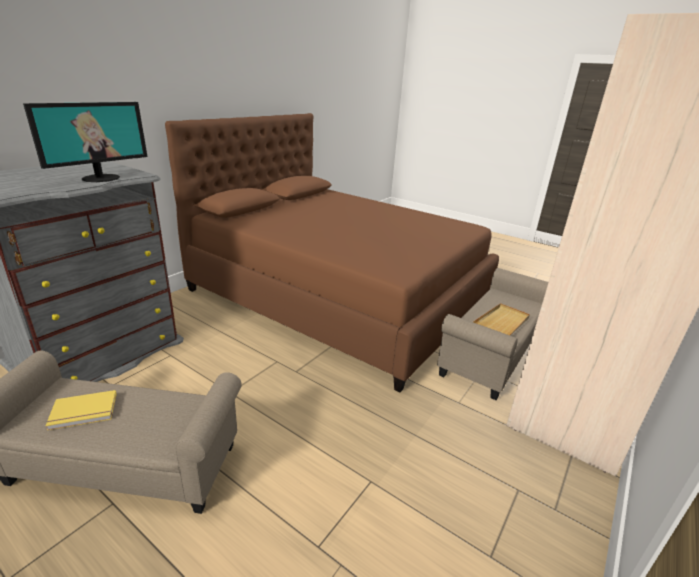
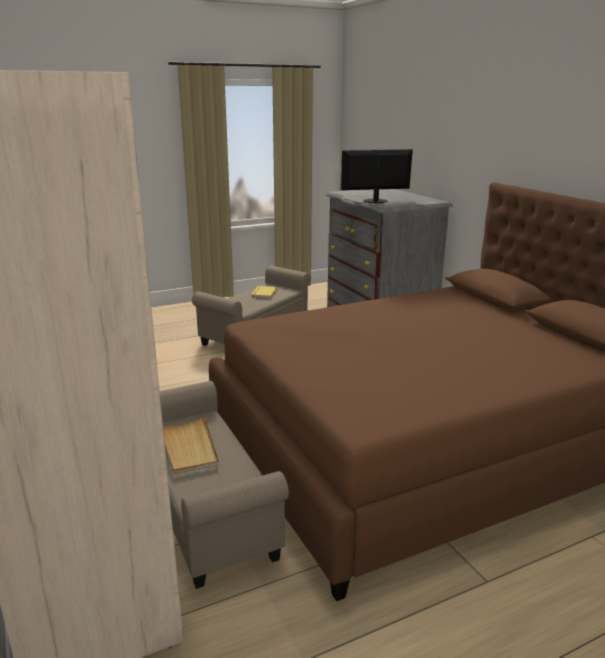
camera: 120 degrees right, 5 degrees down
monitor [23,102,148,182] -> monitor turned 105 degrees clockwise [341,149,413,203]

